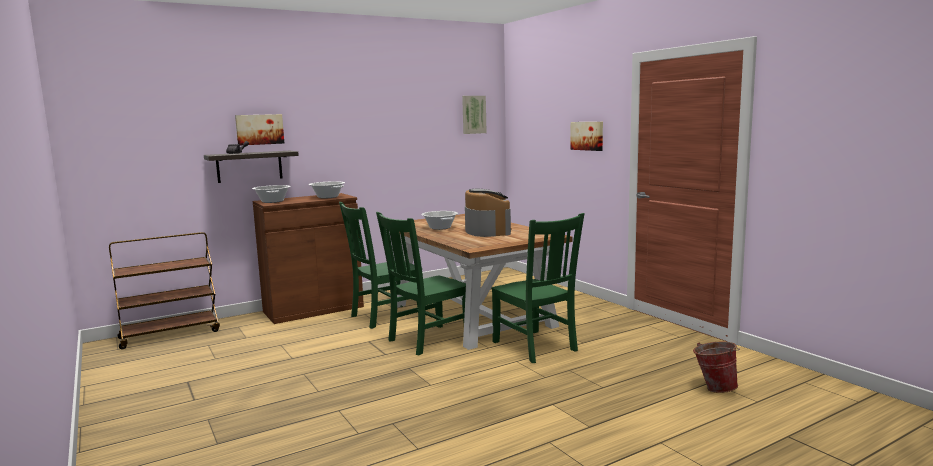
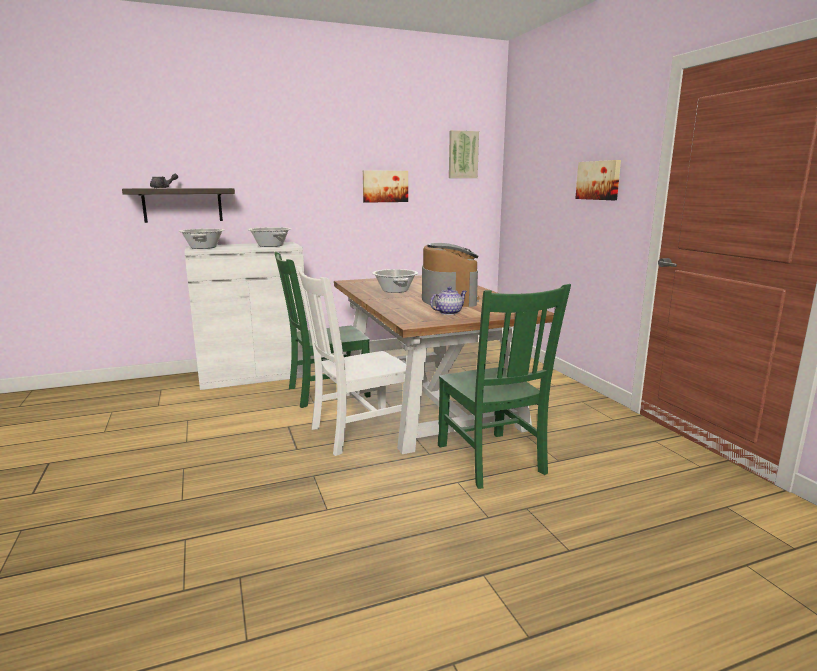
camera: 10 degrees right, 5 degrees up
brown cart [109,232,220,349] -> none
picture [235,114,284,145] -> picture moved to [363,170,408,203]
brown cabinet [253,193,364,324] -> white cabinet [184,242,307,390]
green chair [376,212,466,355] -> white chair [296,266,407,456]
bucket [693,342,740,393] -> none
none -> teapot [430,287,467,315]

